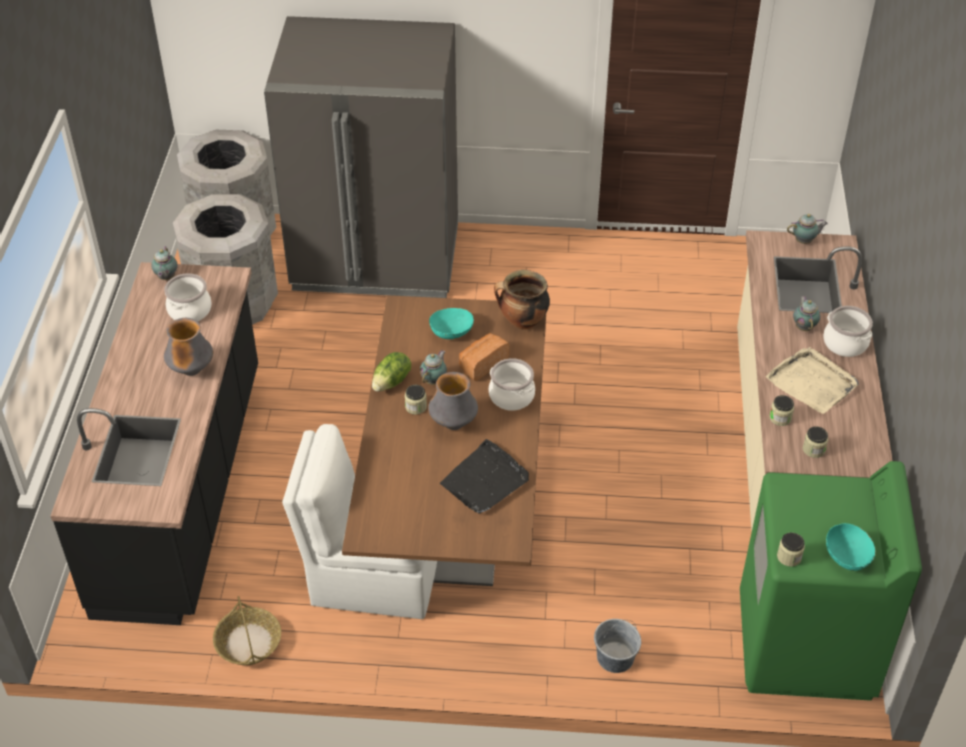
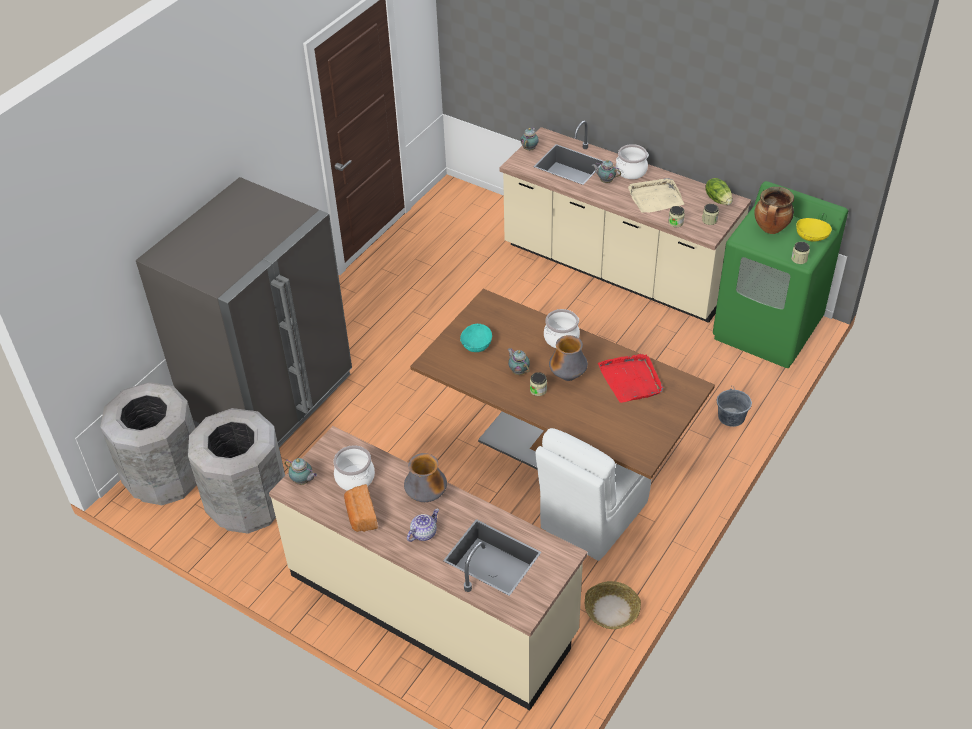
camera: 60 degrees left, 0 degrees up
black counter [51,262,258,625] -> beige counter [269,426,588,710]
lettuce [372,352,411,392] -> lettuce moved to [705,178,732,205]
black tray [440,439,529,514] -> red tray [598,354,663,403]
bread [459,333,510,381] -> bread moved to [344,484,378,532]
cooking pot [494,270,550,330] -> cooking pot moved to [754,187,794,234]
turquoise bowl [826,523,876,571] -> yellow bowl [796,218,832,241]
none -> teapot [407,509,439,542]

